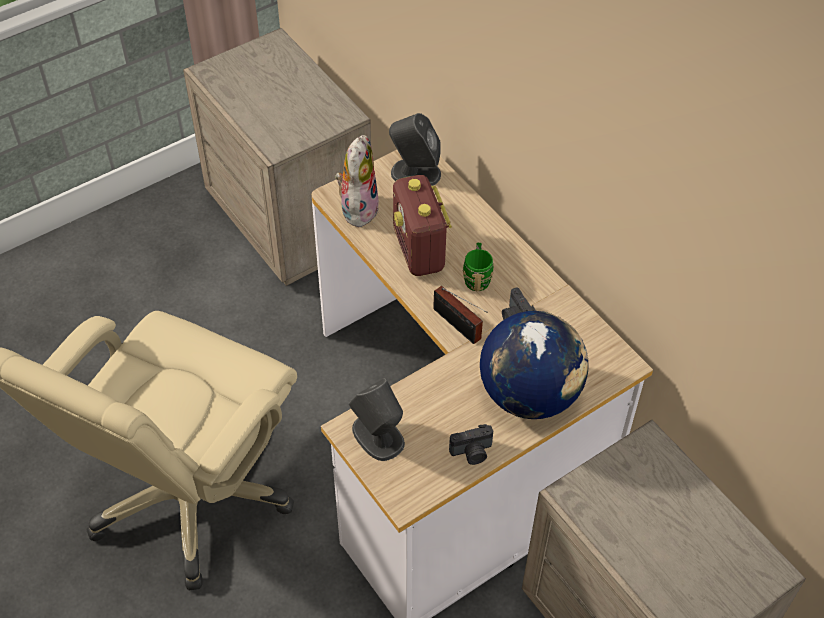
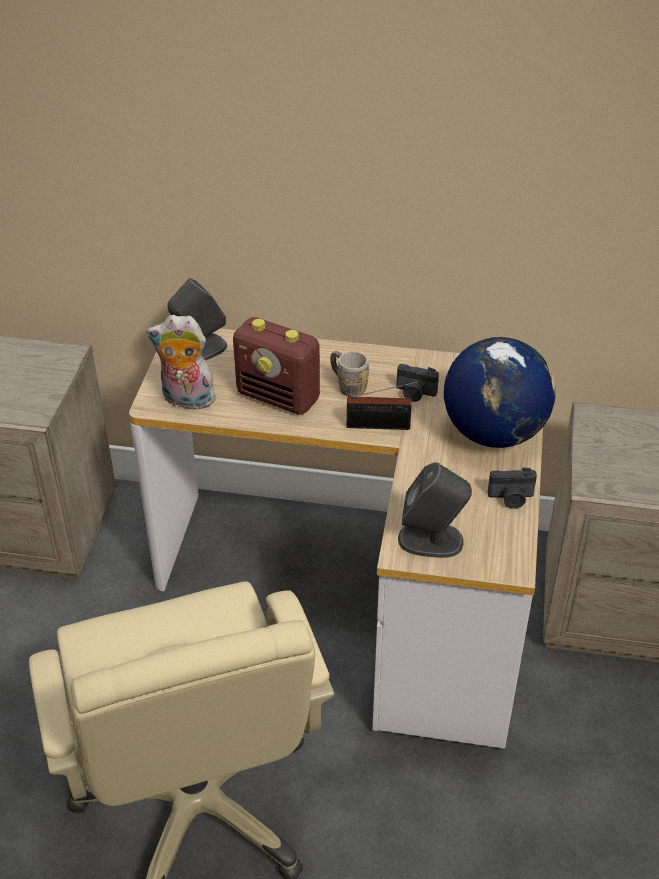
camera: 45 degrees left, 10 degrees down
plush toy [335,135,379,227] -> plush toy turned 45 degrees counterclockwise [146,315,218,413]
camera [449,424,493,465] -> camera turned 60 degrees clockwise [488,467,537,509]
green mug [463,243,494,291] -> grey mug [330,351,369,397]

